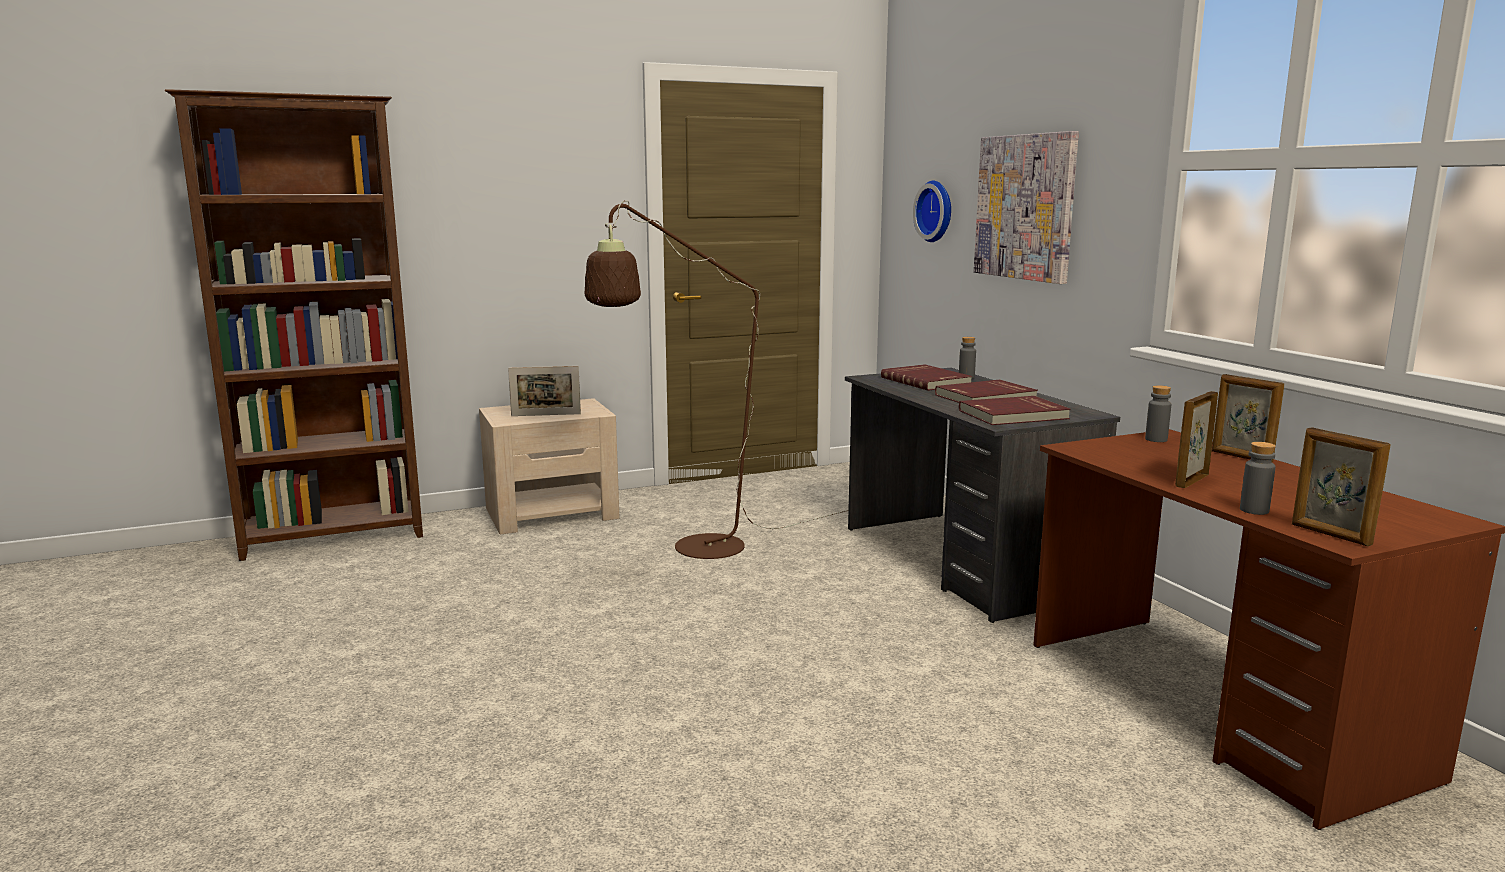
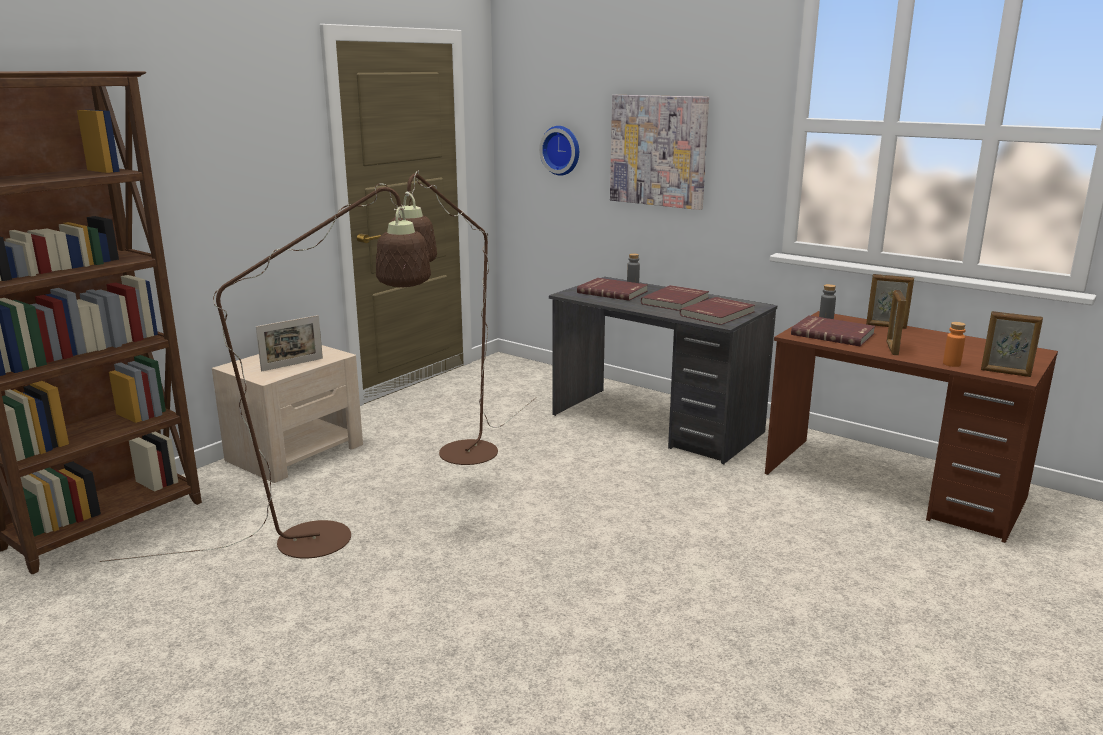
camera: 30 degrees left, 5 degrees up
grey bottle [1240,442,1276,515] -> orange bottle [943,322,966,367]
none -> brown floor lamp [100,183,431,562]
none -> red book [791,315,875,346]

